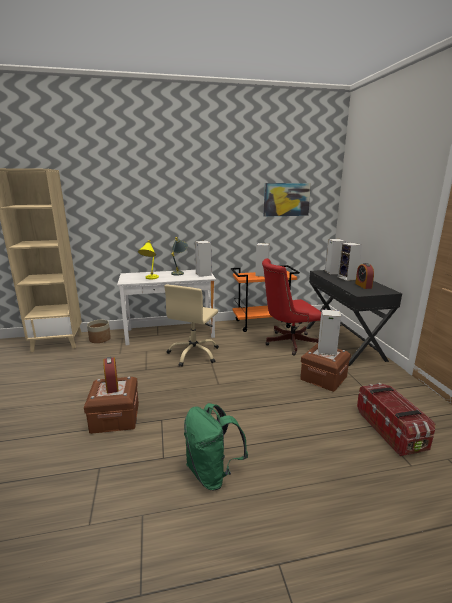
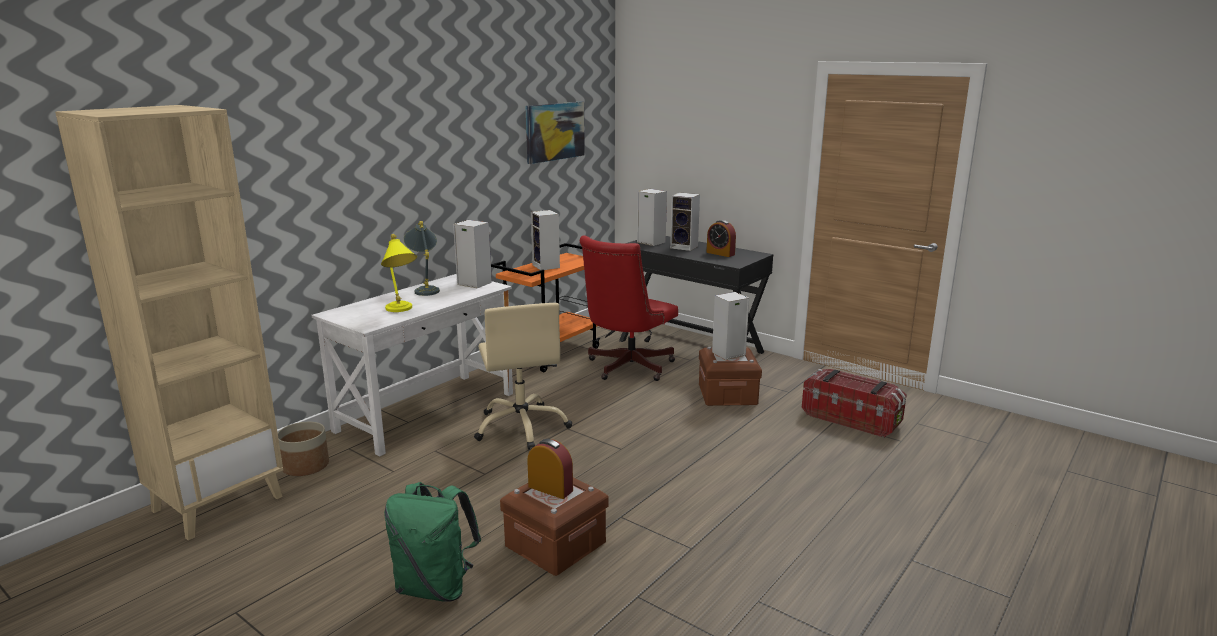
camera: 40 degrees left, 0 degrees up
green backpack [184,403,248,490] -> green backpack moved to [384,482,481,602]

